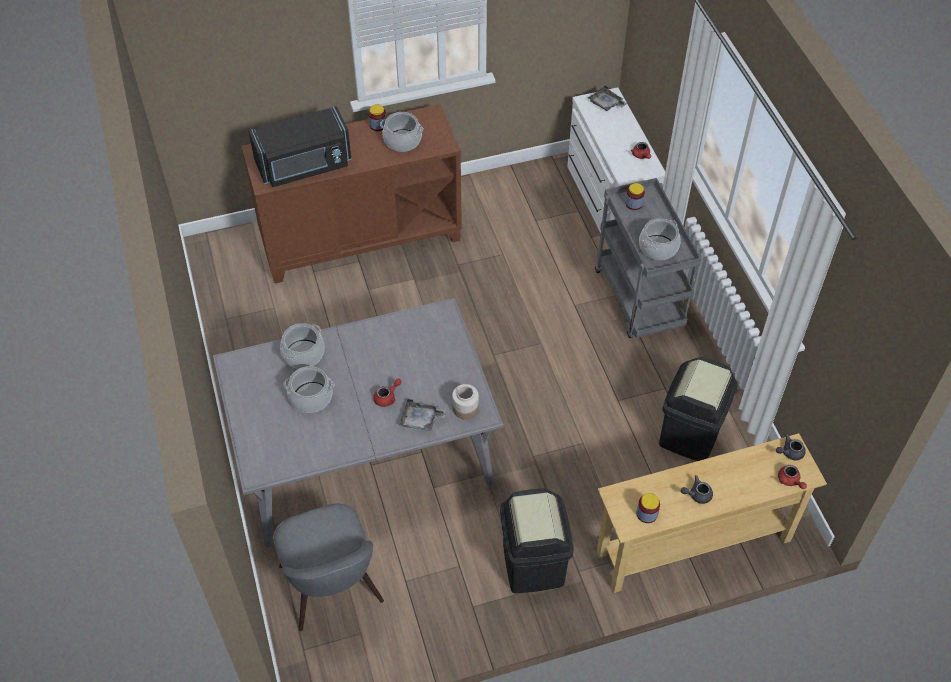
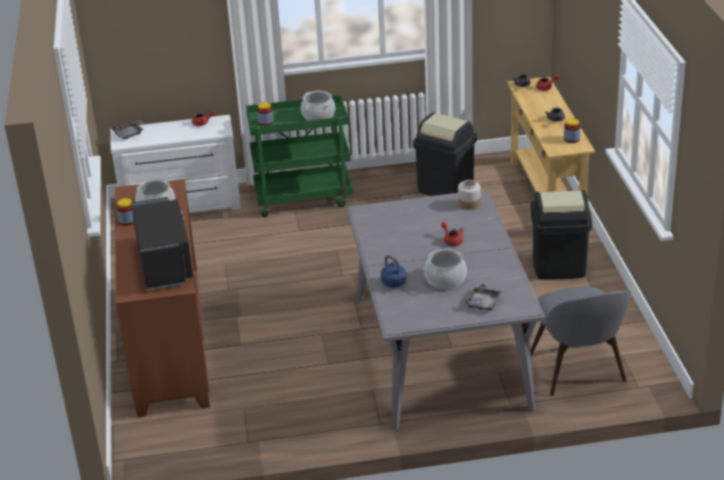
camera: 80 degrees left, 20 degrees down
grey chair [273,503,384,631] -> grey chair turned 90 degrees clockwise [530,286,631,396]
cooking pot [280,323,325,369] -> blue kettle [381,255,407,288]
grey tray [399,399,447,431] -> grey tray moved to [465,283,502,311]
grey cart [595,178,701,338] -> green cart [246,95,353,218]

